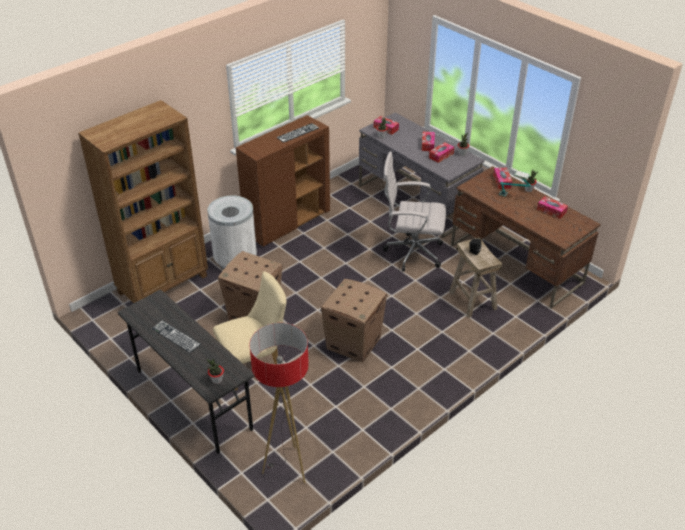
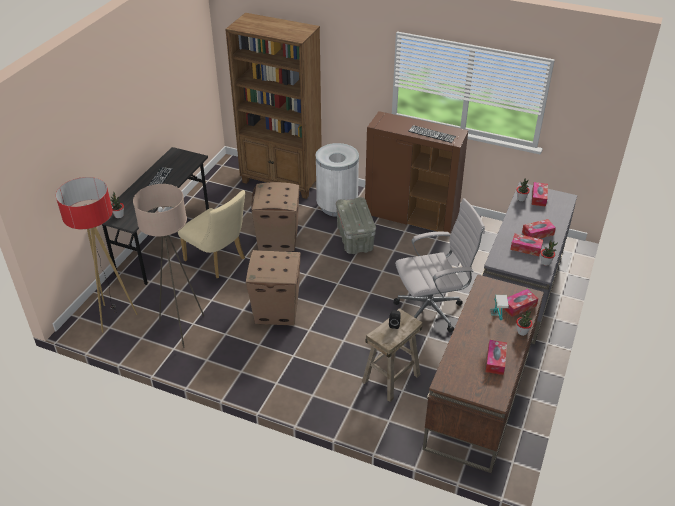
camera: 65 degrees right, 0 degrees up
white office chair [383,152,446,272] -> white office chair turned 90 degrees clockwise [393,198,485,333]
none -> beige floor lamp [133,184,204,348]
none -> grey storage box [336,197,376,254]

